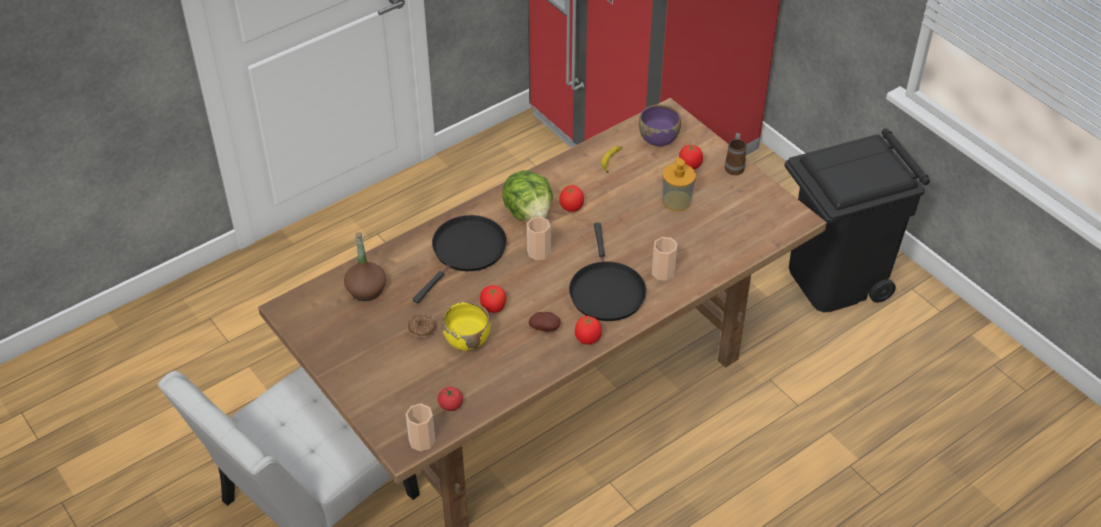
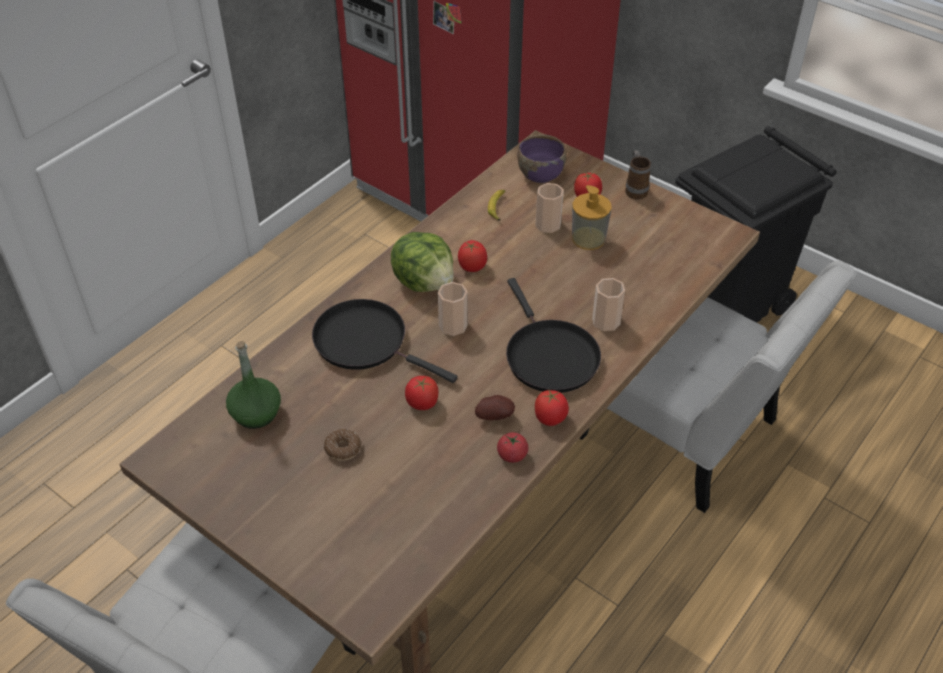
camera: 15 degrees left, 0 degrees up
brown bottle [344,232,386,301] -> green bottle [226,341,281,429]
cup [406,404,435,451] -> cup moved to [535,183,564,233]
black frying pan [412,215,507,303] -> black frying pan turned 75 degrees counterclockwise [312,299,458,383]
tomato [438,387,463,411] -> tomato moved to [497,432,528,463]
yellow bowl [442,302,491,351] -> none
none -> white chair [579,261,857,513]

